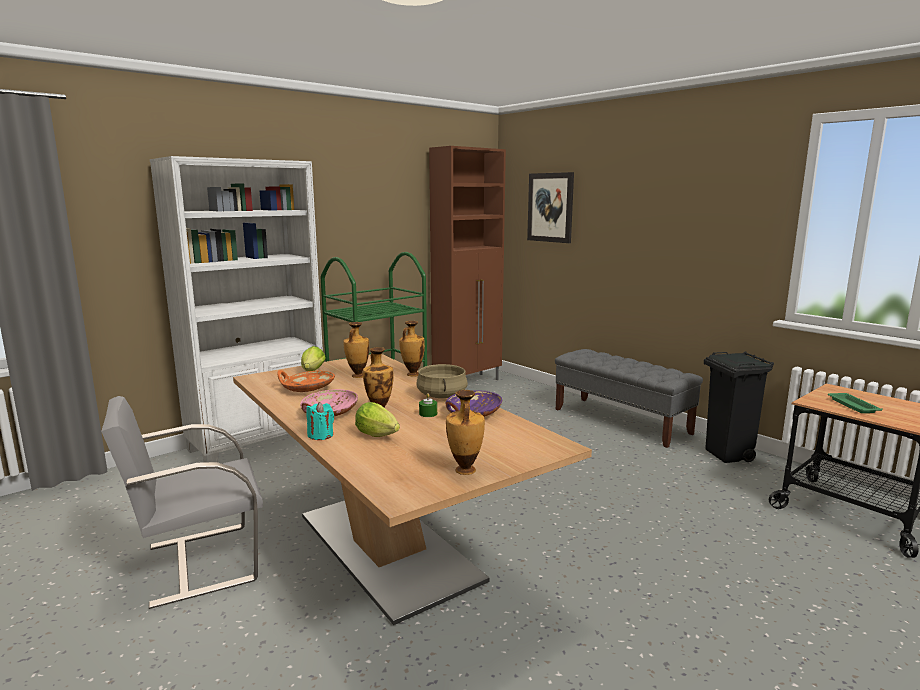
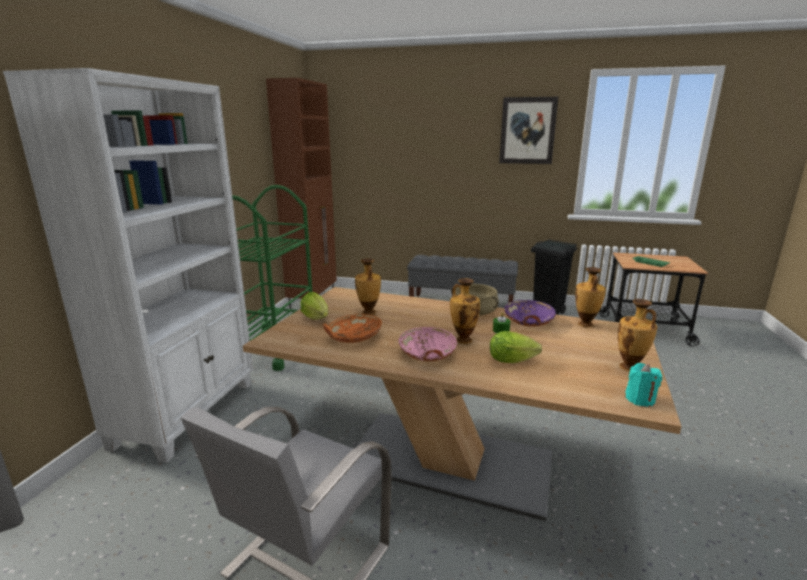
camera: 35 degrees left, 5 degrees up
turquoise candle [306,402,334,440] -> turquoise candle moved to [625,363,662,407]
vase [399,321,425,377] -> vase moved to [575,267,606,327]
picture [527,172,574,243] -> picture moved to [499,97,558,164]

